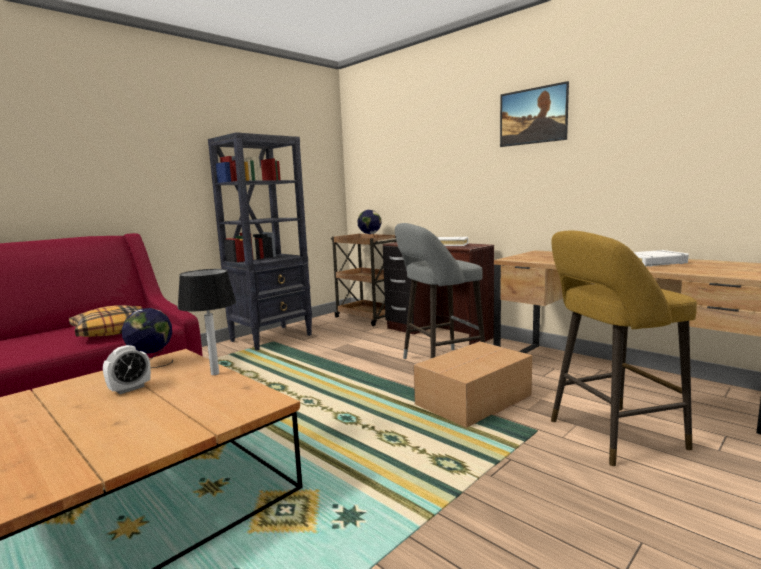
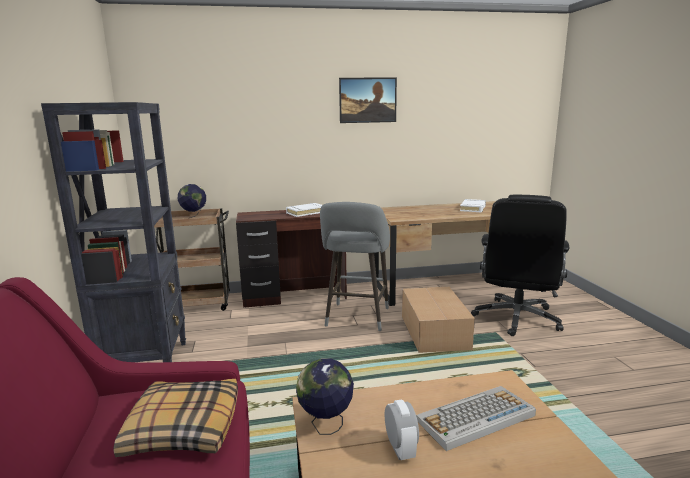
camera: 55 degrees left, 5 degrees up
table lamp [177,269,236,375] -> none
yellow stool [551,231,697,466] -> black office chair [471,195,569,336]
none -> keyboard [416,386,536,451]

